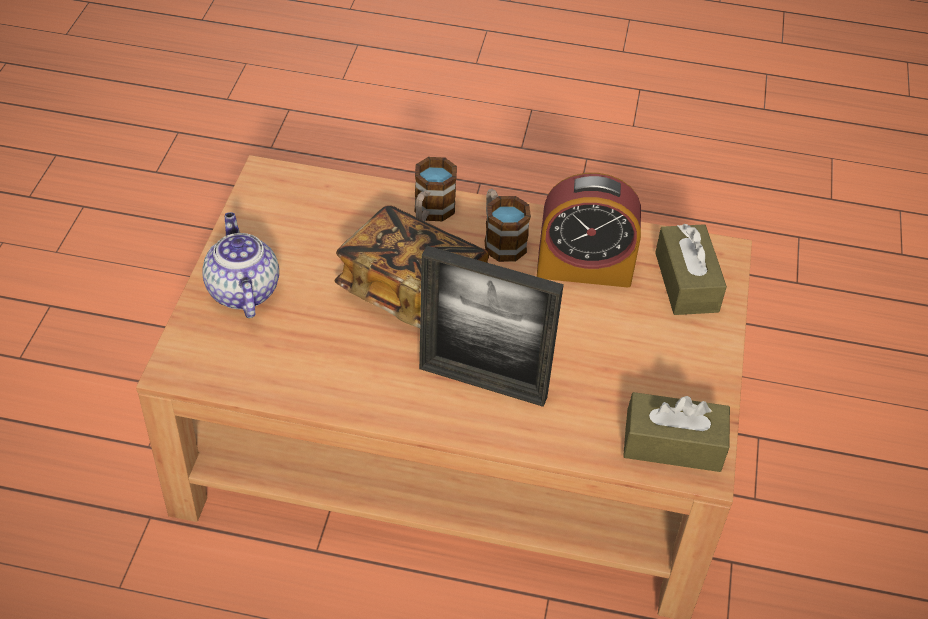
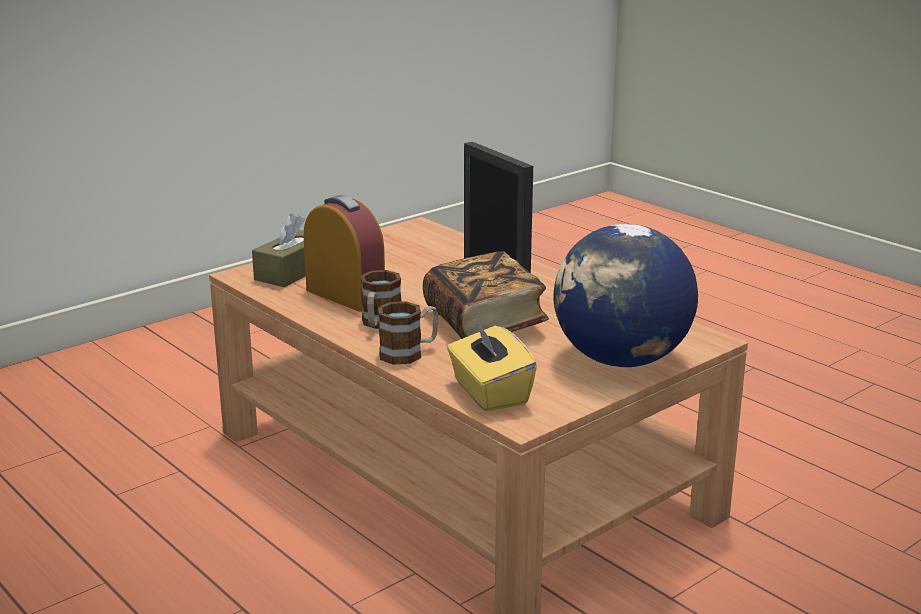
camera: 140 degrees left, 25 degrees down
teapot [202,212,279,318] -> globe [553,224,698,367]
brown tissue box [623,392,730,472] -> none
none -> yellow tissue box [447,320,537,412]

